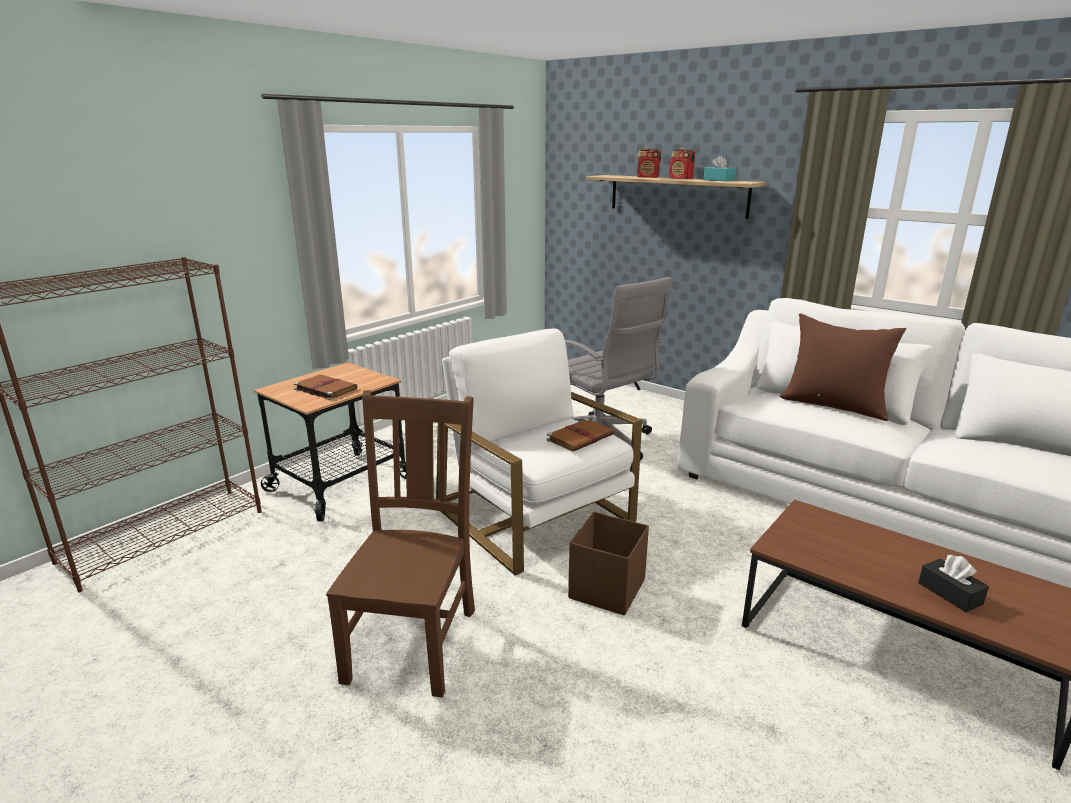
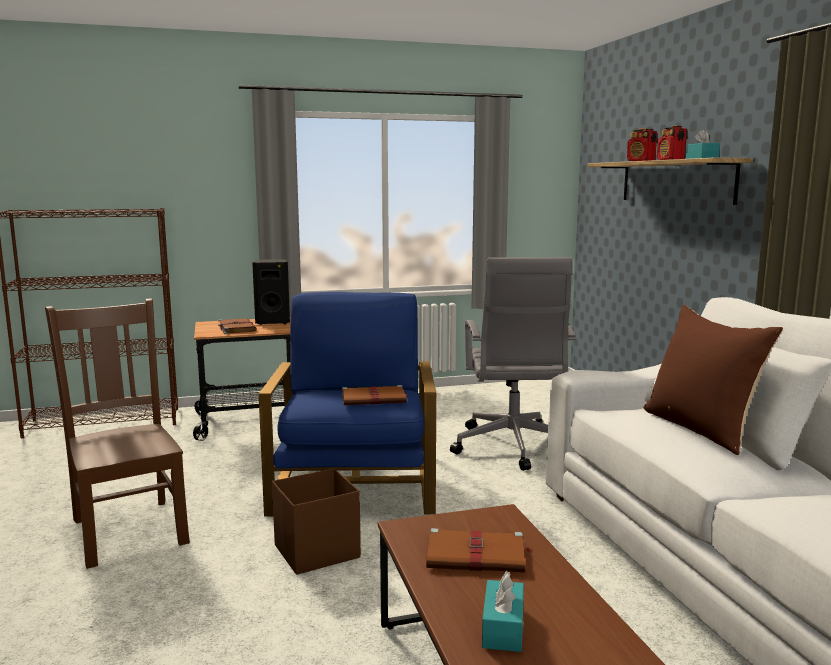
camera: 35 degrees right, 10 degrees down
brown chair [326,390,475,698] -> brown chair turned 75 degrees counterclockwise [45,298,190,569]
white armchair [436,329,642,575] -> blue armchair [259,292,436,516]
black tissue box [918,555,989,612] -> turquoise tissue box [482,571,524,652]
none -> black speaker [252,259,290,325]
none -> brown book [426,528,532,573]

